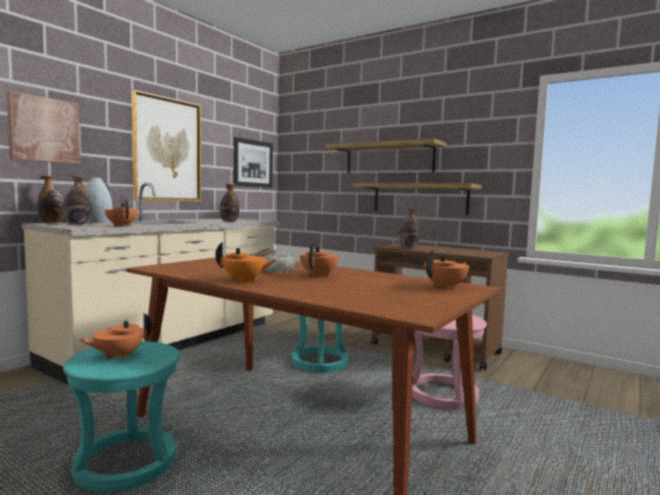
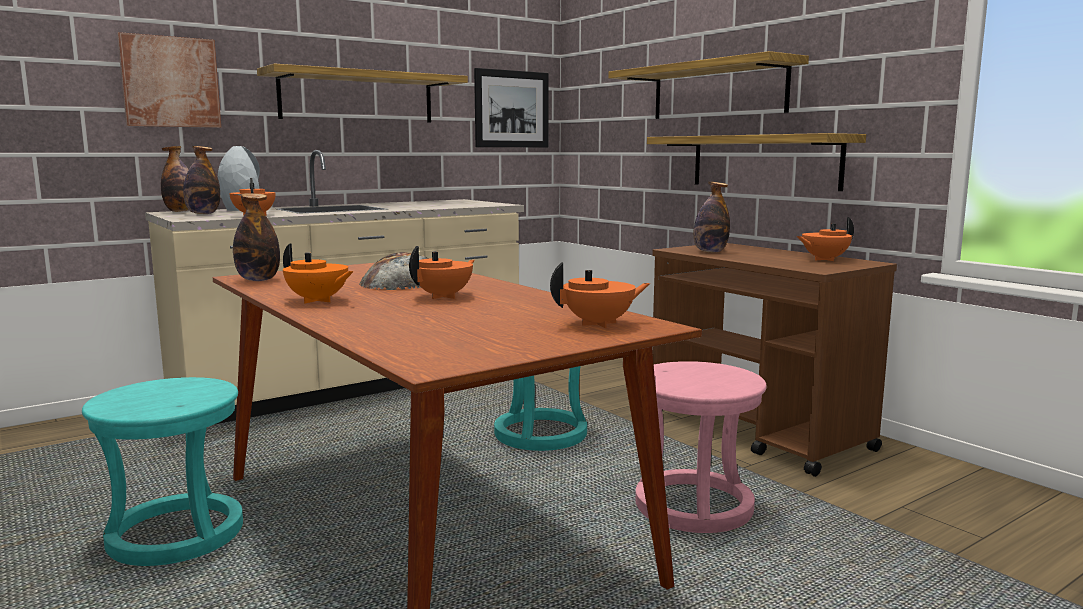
camera: 20 degrees right, 5 degrees up
orange teapot [78,313,152,359] -> orange teapot moved to [797,217,854,261]
picture [132,90,201,201] -> shelf [257,64,468,123]
bottle [219,183,239,222] -> bottle moved to [233,193,280,281]

